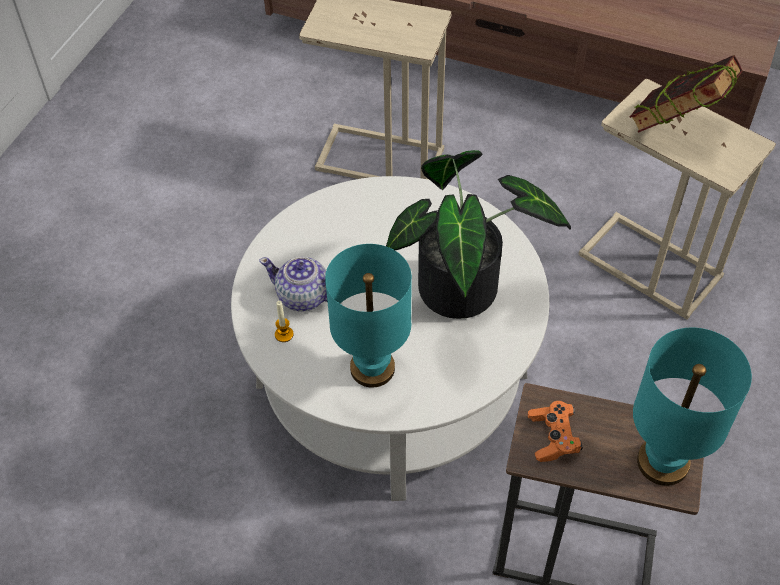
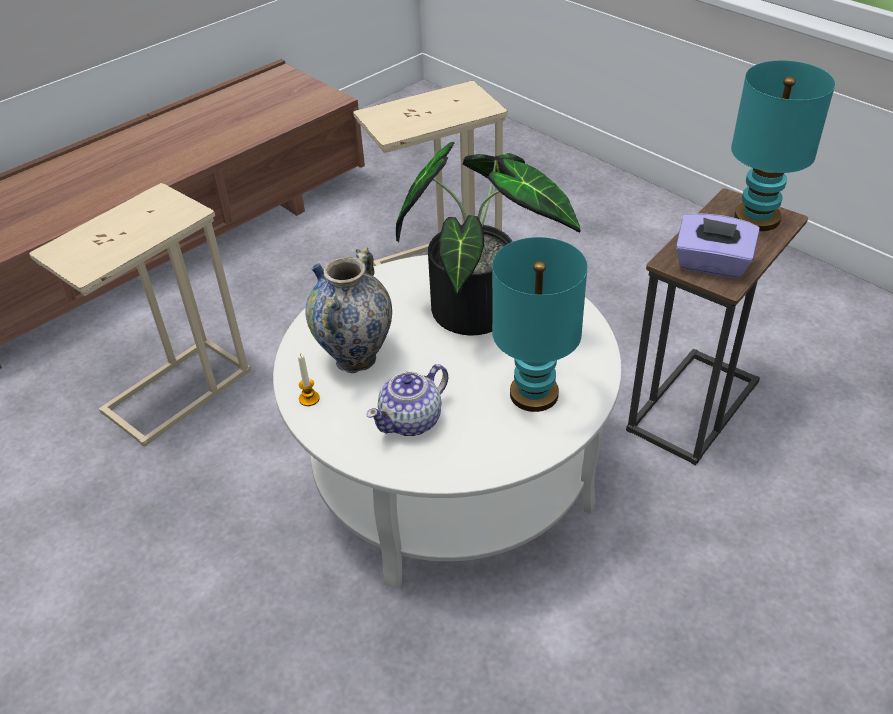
camera: 65 degrees left, 10 degrees down
candle [275,301,294,342] -> candle moved to [298,353,320,406]
orange game controller [528,401,583,462] -> purple tissue box [676,213,760,278]
book [630,55,743,133] -> none
none -> vase [305,247,392,373]

